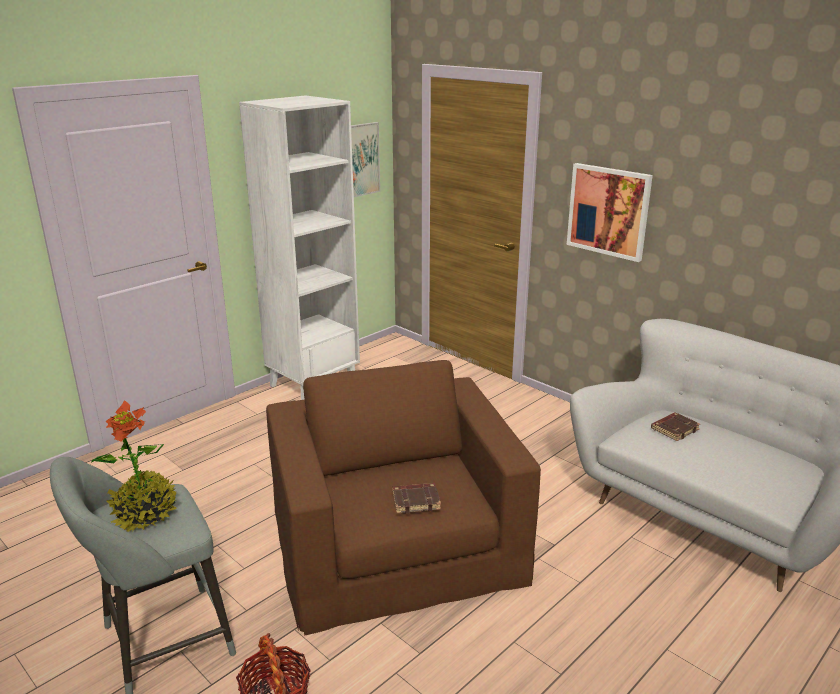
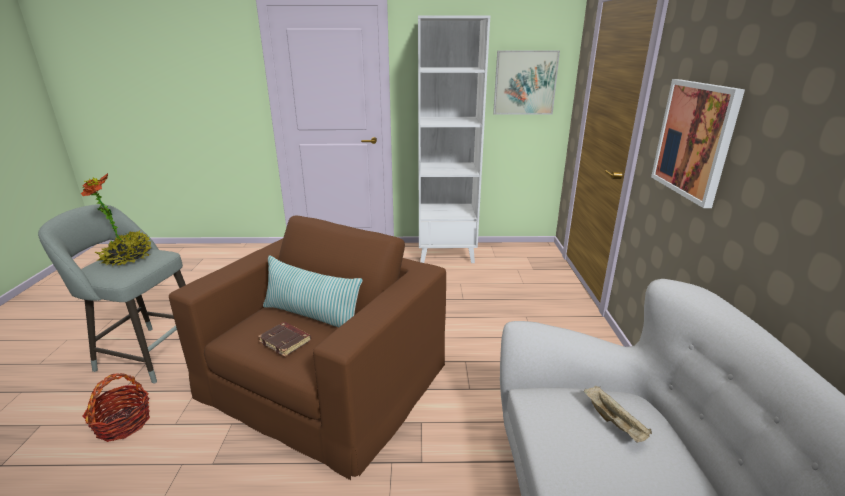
camera: 45 degrees right, 0 degrees up
brown book [651,412,700,441] -> beige tray [583,386,652,442]
none -> pillow [263,256,363,327]

